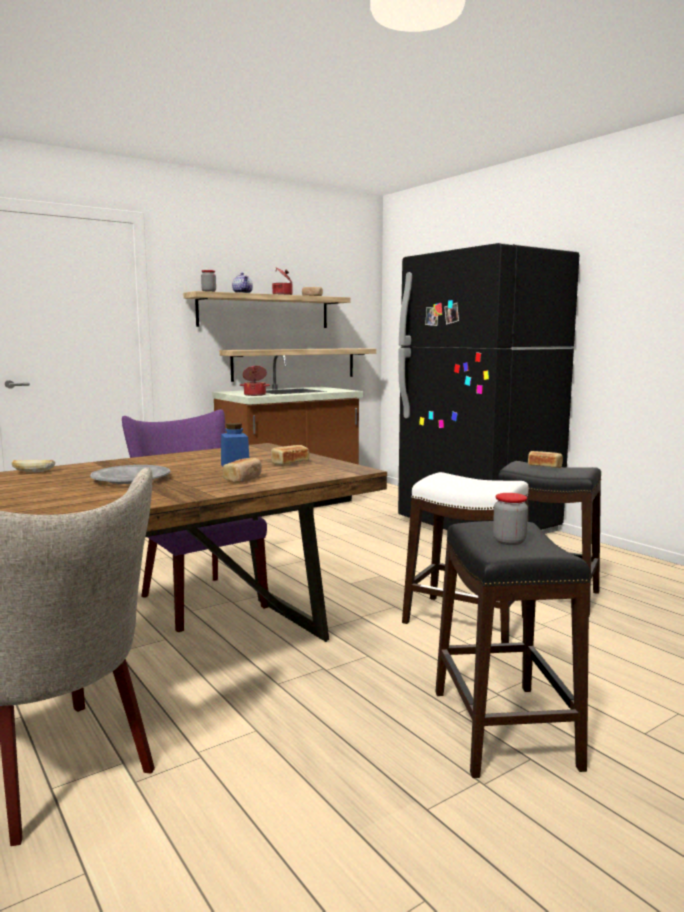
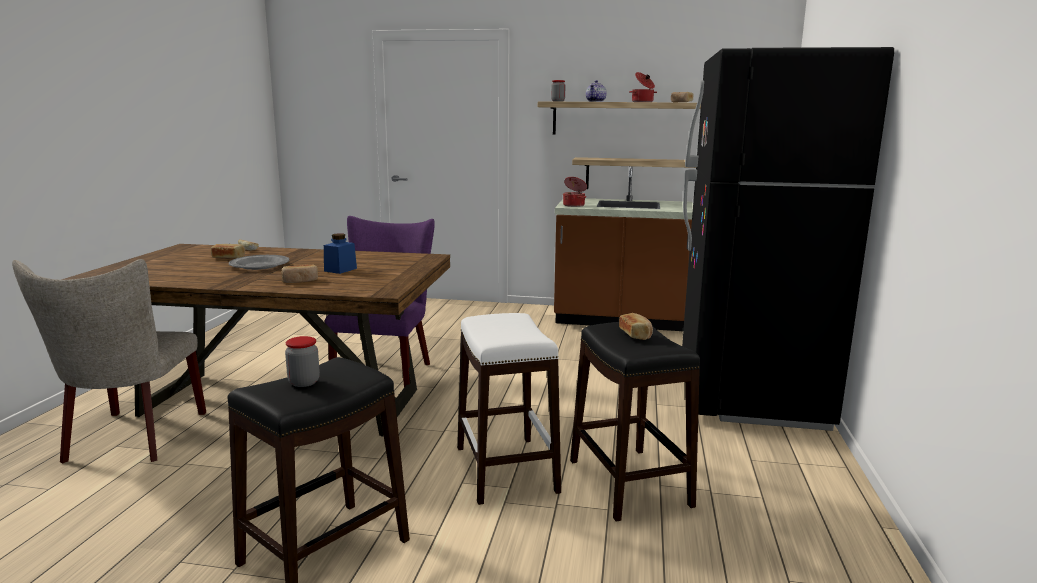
camera: 45 degrees right, 5 degrees up
bread [271,445,309,465] -> bread moved to [211,244,245,258]

